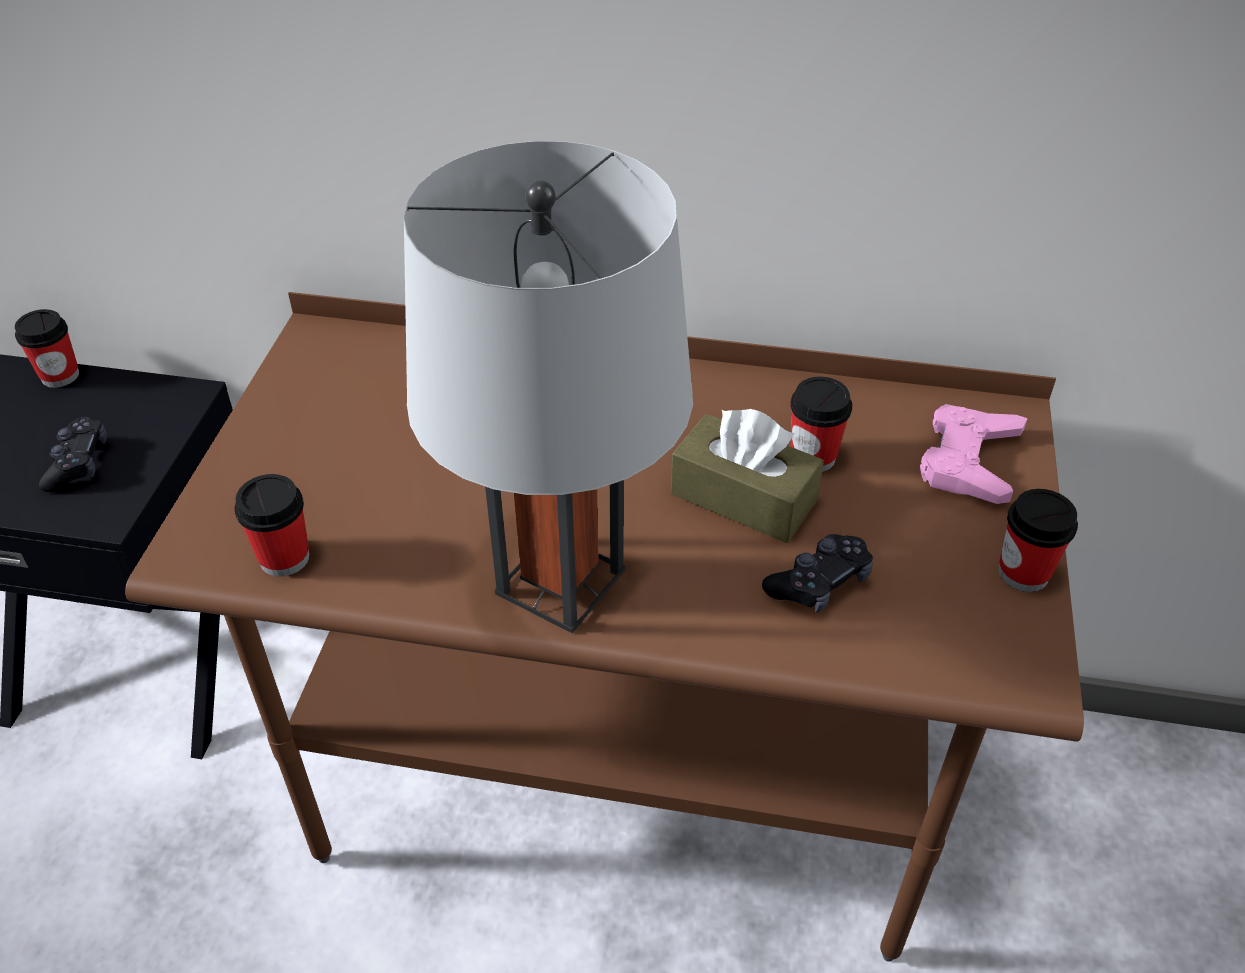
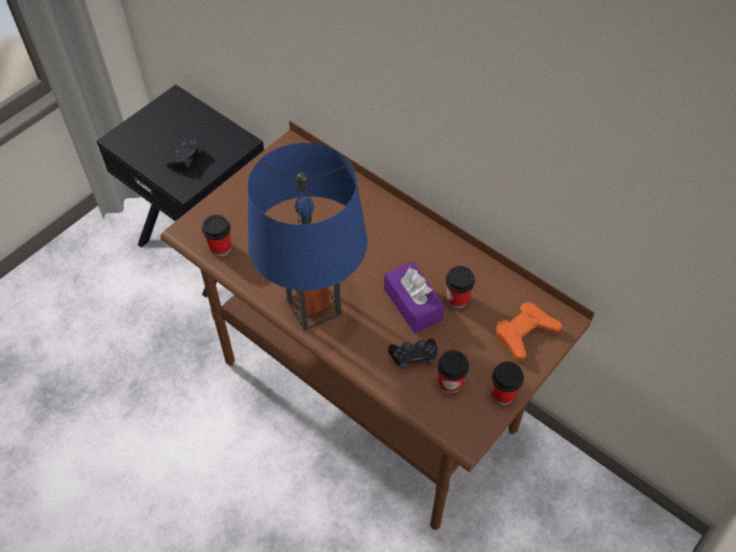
camera: 30 degrees right, 10 degrees up
cup [15,309,79,388] -> cup moved to [438,350,469,394]
grey table lamp [403,141,693,633] -> blue table lamp [248,143,368,331]
brown tissue box [671,409,824,543] -> purple tissue box [384,262,444,333]
pink game controller [920,404,1028,504] -> orange game controller [496,302,562,361]

